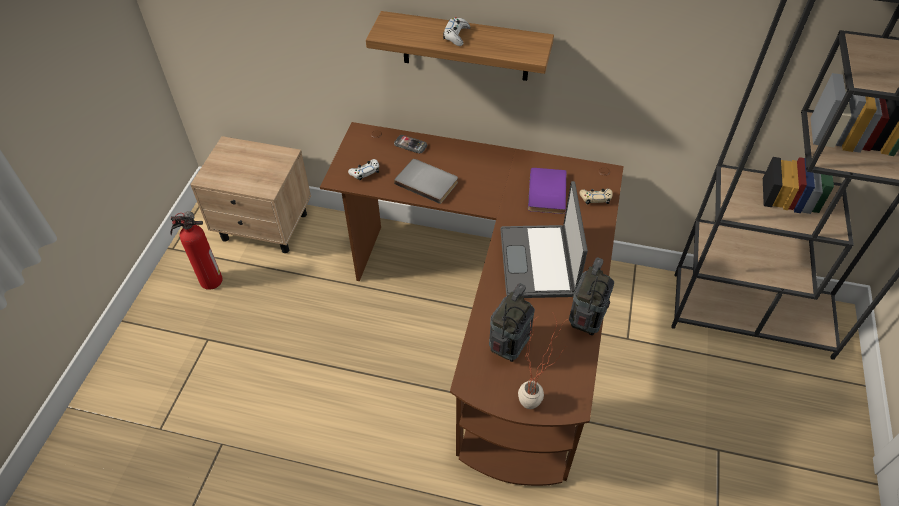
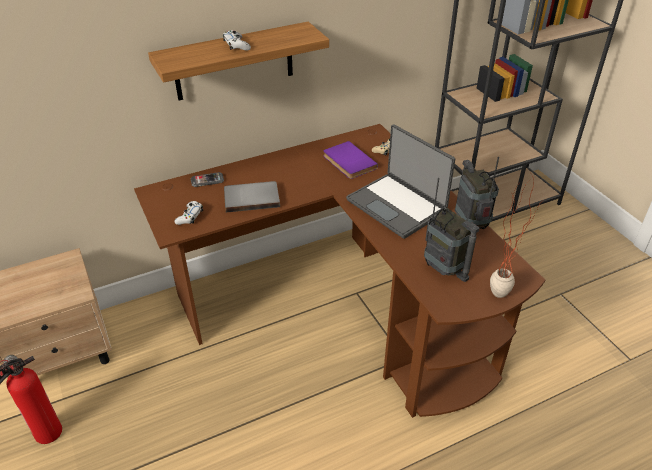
camera: 40 degrees left, 10 degrees down
radio [489,283,535,362] -> radio turned 150 degrees clockwise [424,178,479,282]

